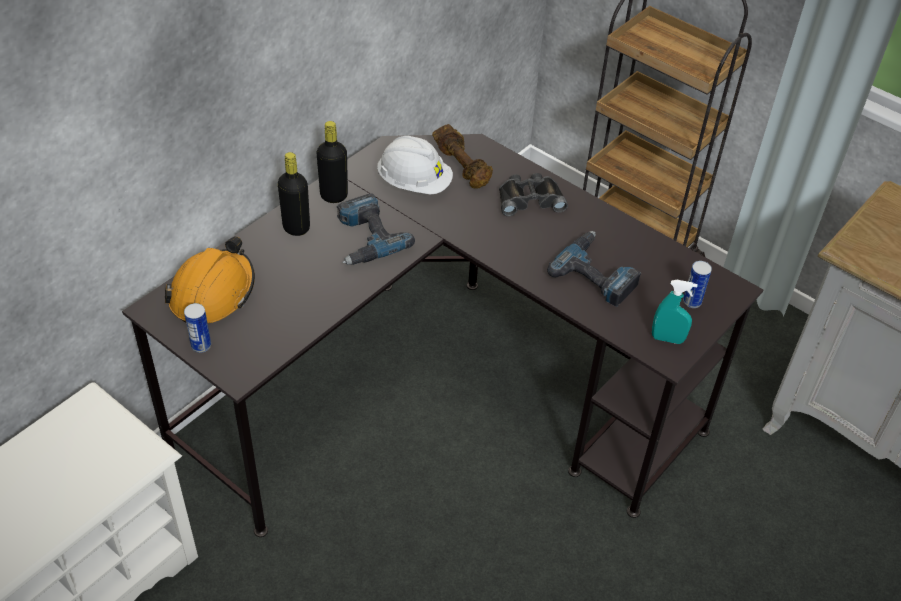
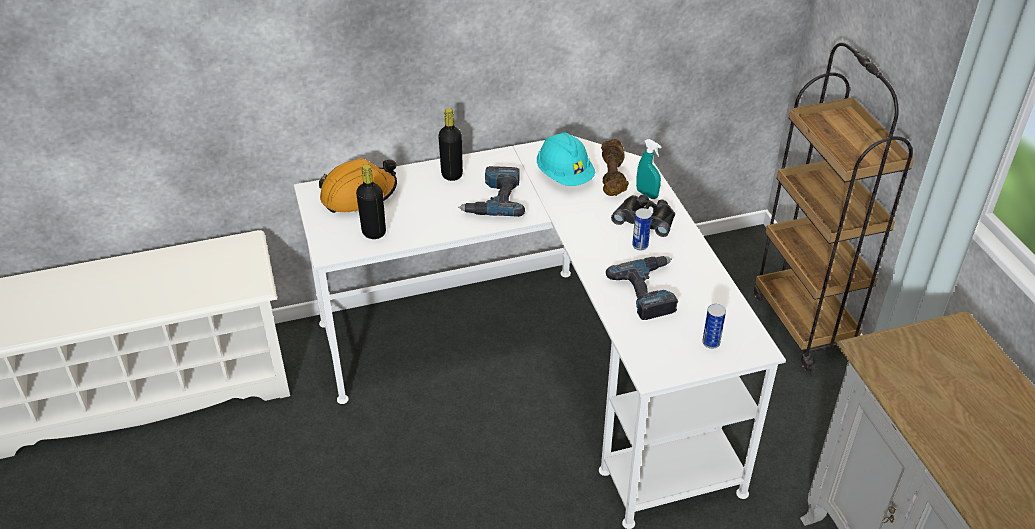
camera: 35 degrees right, 5 degrees down
black desk [122,134,763,537] -> white desk [294,136,786,529]
can [184,303,211,353] -> can moved to [632,208,652,250]
black bottle [317,121,348,203] -> black bottle moved to [356,164,386,239]
white hard hat [377,136,453,194] -> turquoise hard hat [537,132,595,186]
turquoise spray bottle [652,280,698,344] -> turquoise spray bottle moved to [636,139,662,199]

